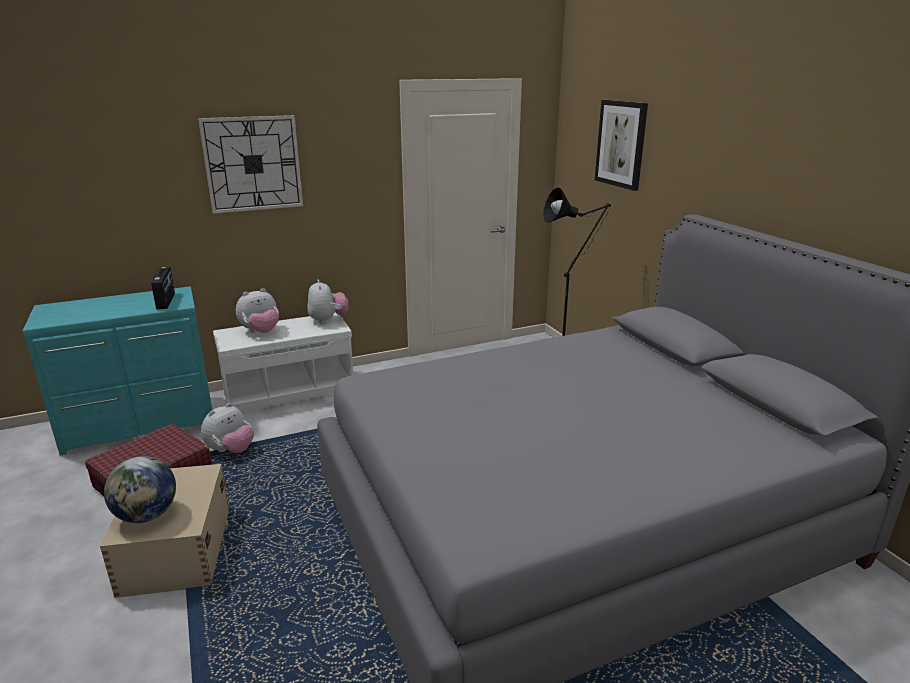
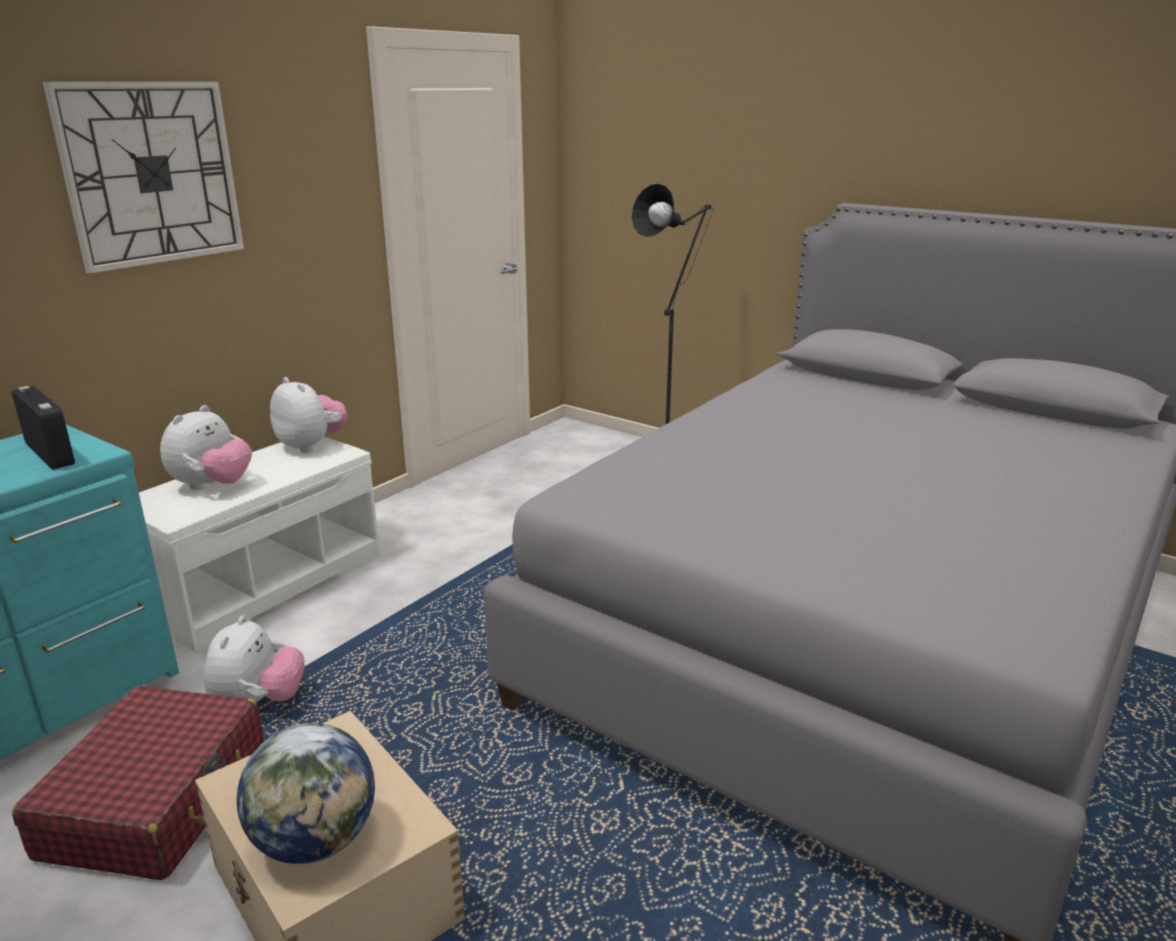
camera: 30 degrees left, 0 degrees up
picture [595,100,648,191] -> none

